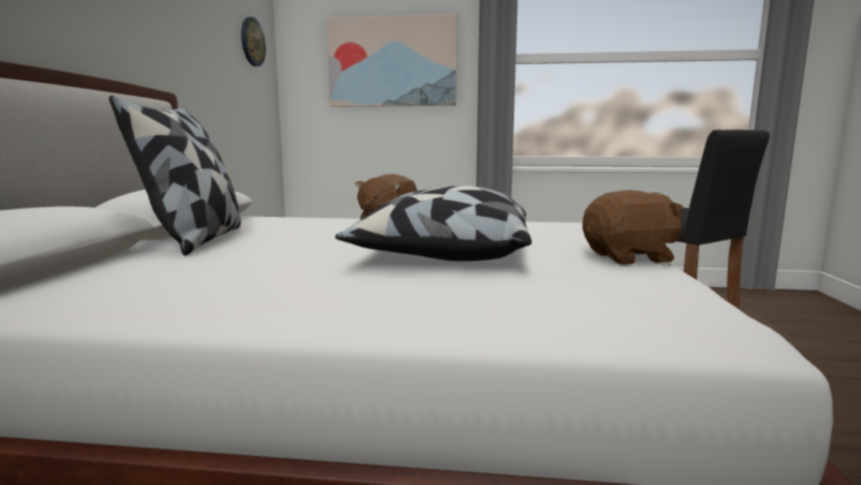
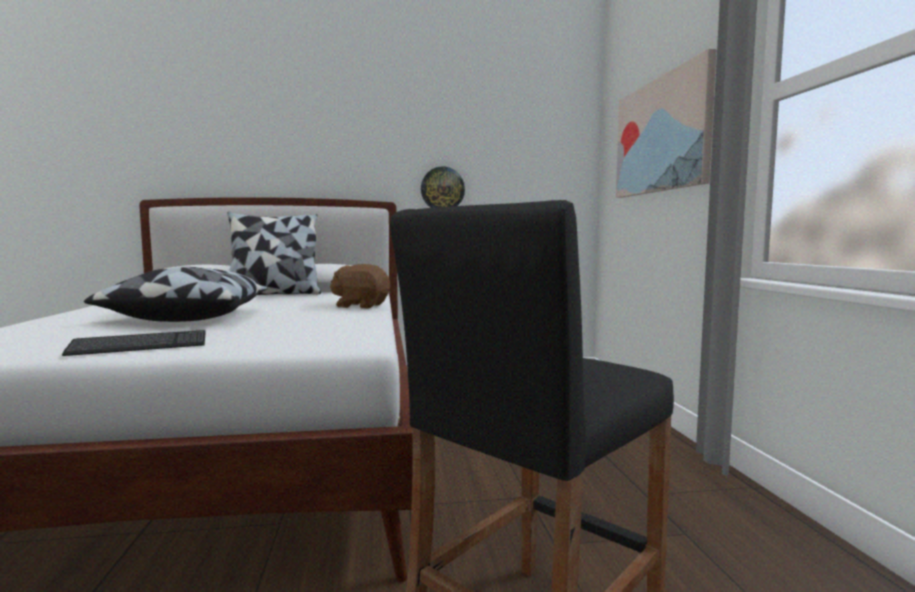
camera: 75 degrees right, 5 degrees down
wall clock [241,17,266,67] -> wall clock moved to [421,167,465,208]
brown plush toy [582,190,683,264] -> keyboard [62,330,206,356]

